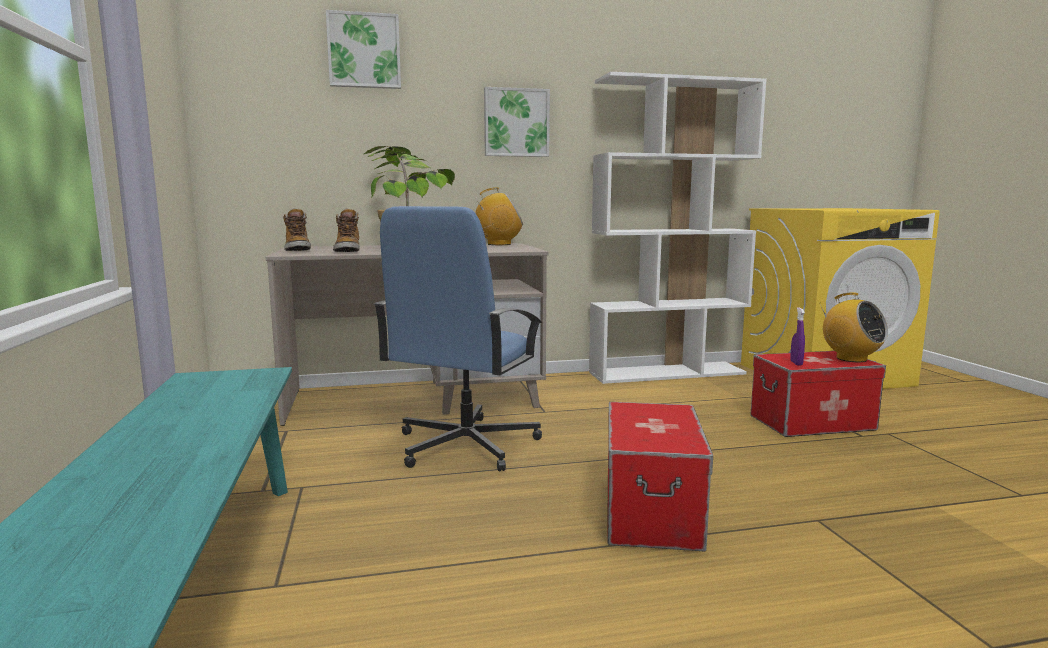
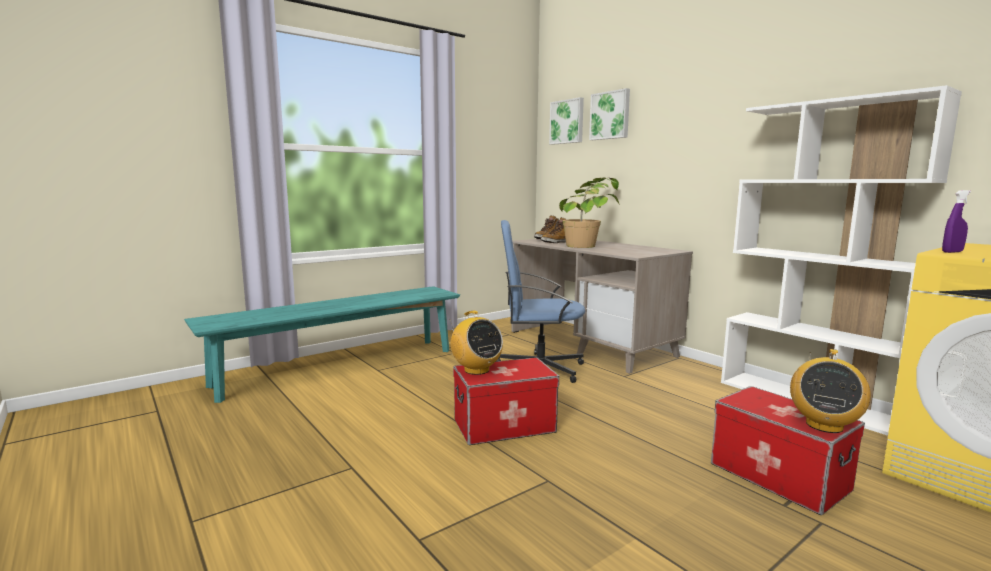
camera: 65 degrees right, 0 degrees up
radio [475,187,523,245] -> radio moved to [450,311,503,375]
picture [484,87,550,157] -> picture moved to [549,97,584,145]
purple spray bottle [790,307,805,366] -> purple spray bottle moved to [942,190,971,253]

